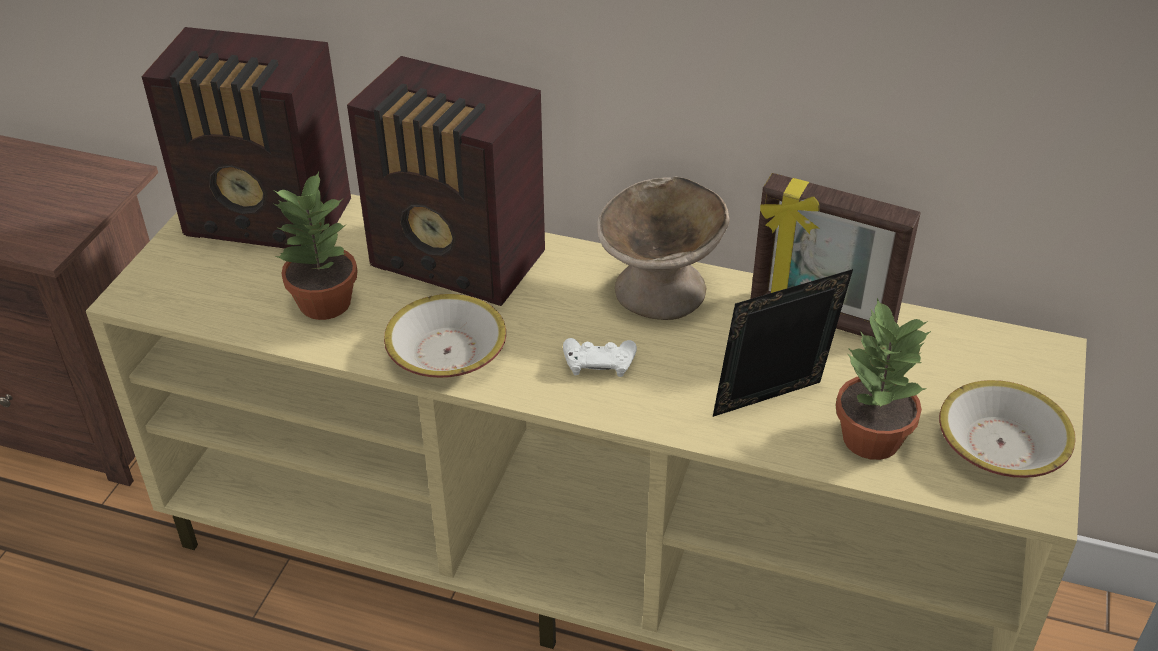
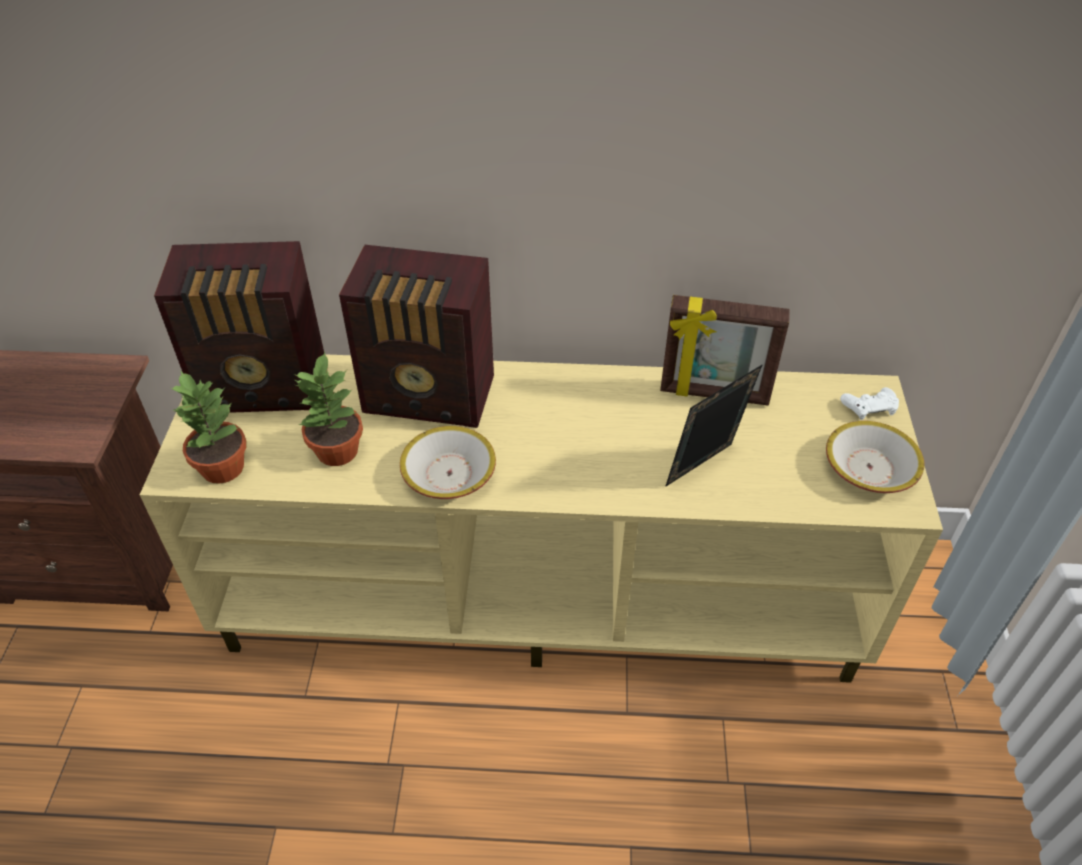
camera: 15 degrees left, 5 degrees up
white game controller [563,338,637,377] -> white game controller moved to [840,387,899,420]
beige bowl [597,176,730,320] -> none
potted plant [835,298,931,460] -> potted plant moved to [171,370,246,484]

